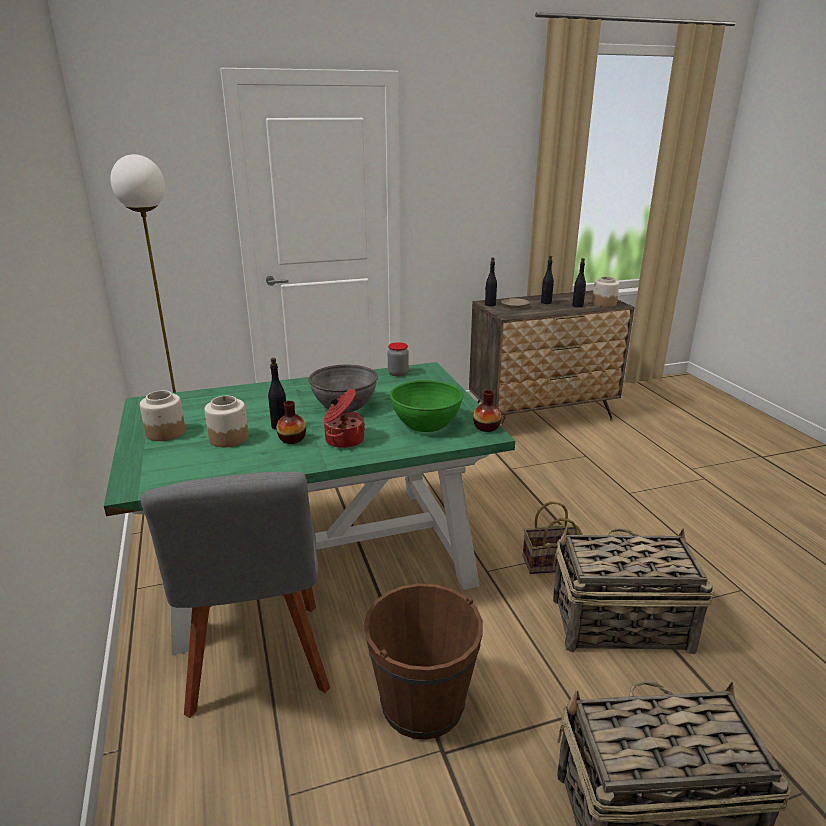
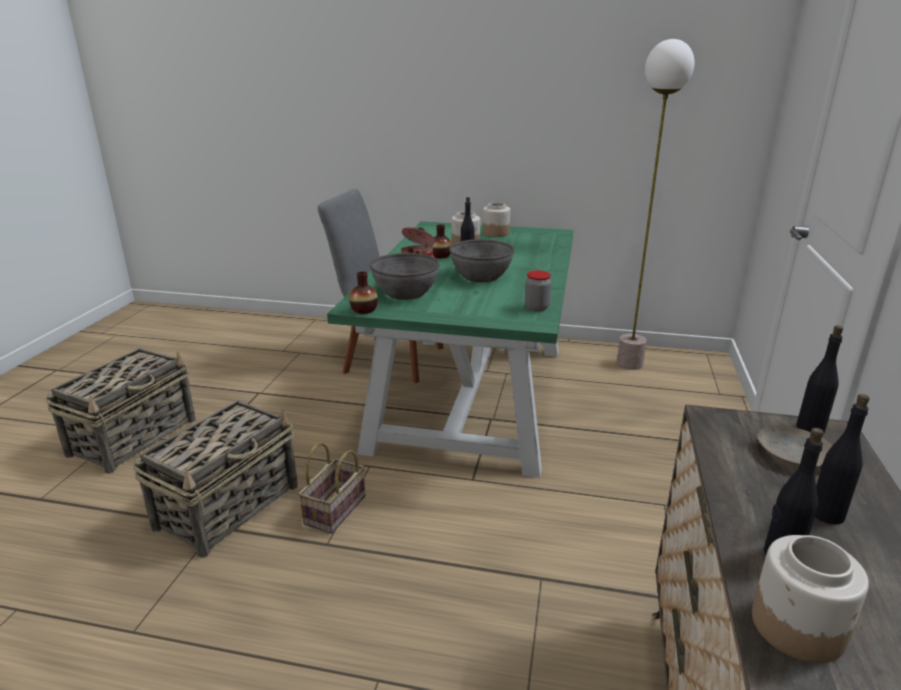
camera: 120 degrees right, 0 degrees up
brown bucket [364,583,483,740] -> none
green bowl [390,380,463,432] -> grey bowl [370,253,440,300]

